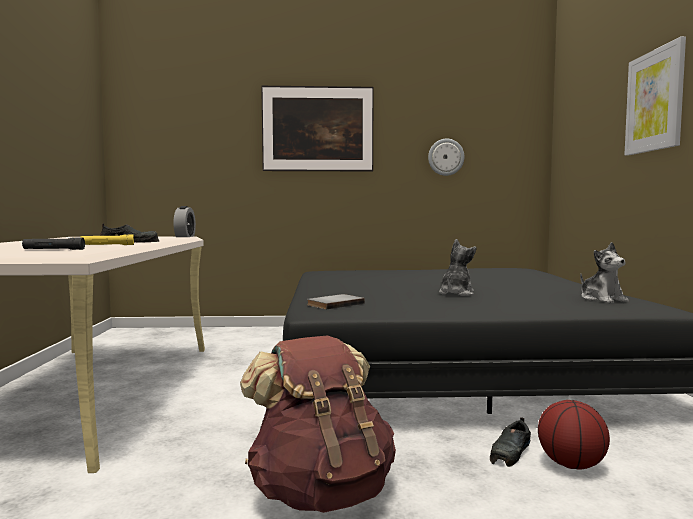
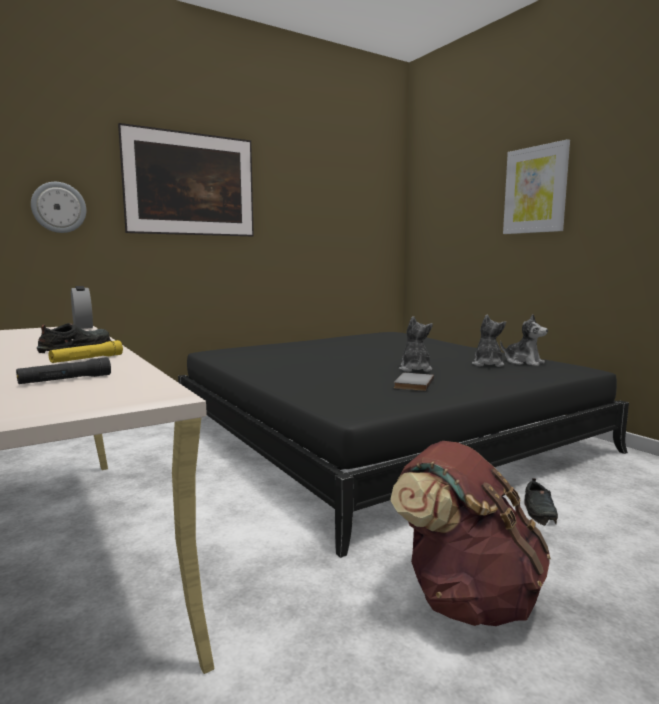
camera: 30 degrees left, 5 degrees up
grey book [307,294,365,310] -> grey book moved to [394,373,434,391]
wall clock [428,138,465,176] -> wall clock moved to [31,182,86,233]
basketball [538,400,610,470] -> none
none -> plush toy [472,315,506,367]

